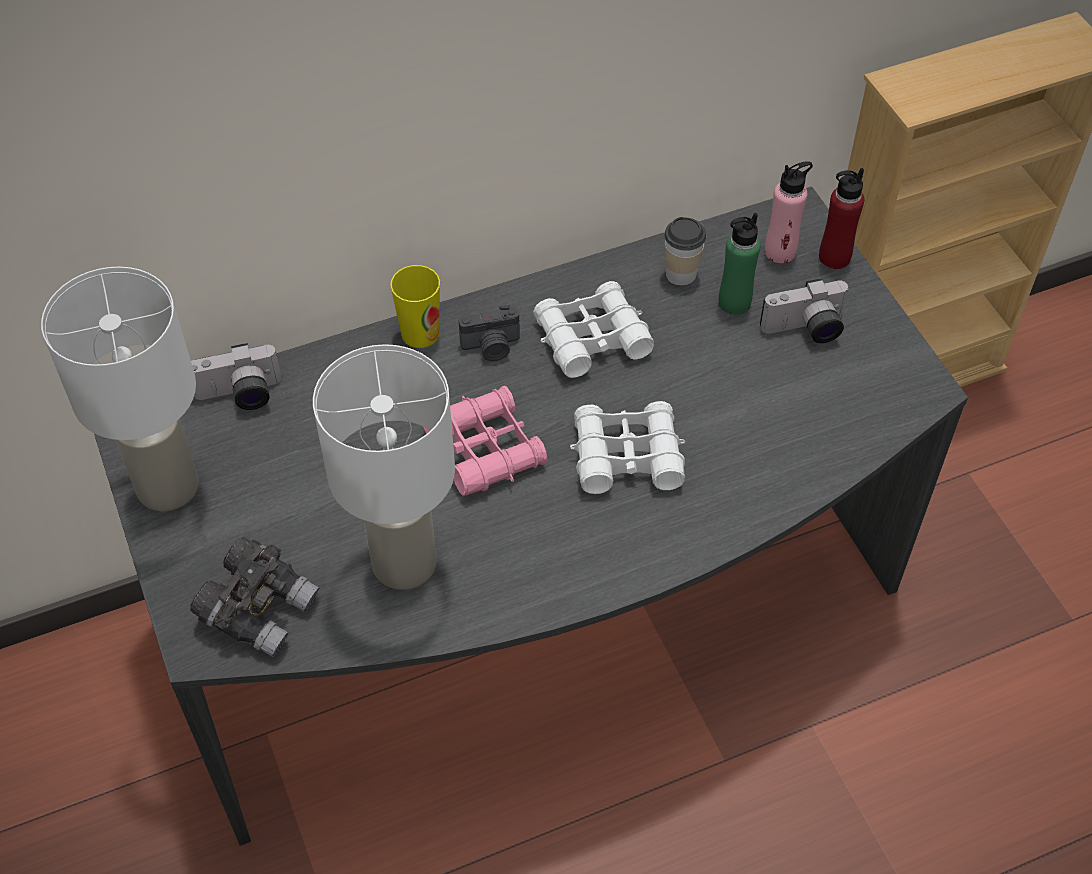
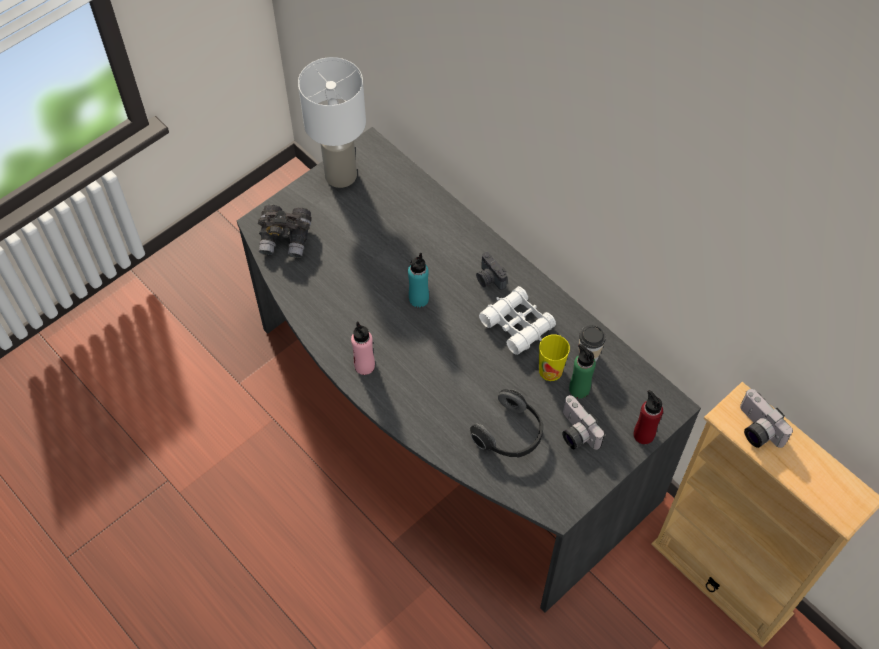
camera: 70 degrees right, 5 degrees up
camera [191,343,281,410] -> camera moved to [740,389,793,448]
white table lamp [313,344,455,590] -> none
cup [390,265,440,348] -> cup moved to [539,335,570,381]
pink binoculars [424,386,548,496] -> turquoise bottle [408,253,429,307]
white binoculars [570,401,686,494] -> none
pink bottle [765,161,813,263] -> pink bottle moved to [351,322,375,375]
none -> headphones [470,389,543,458]

